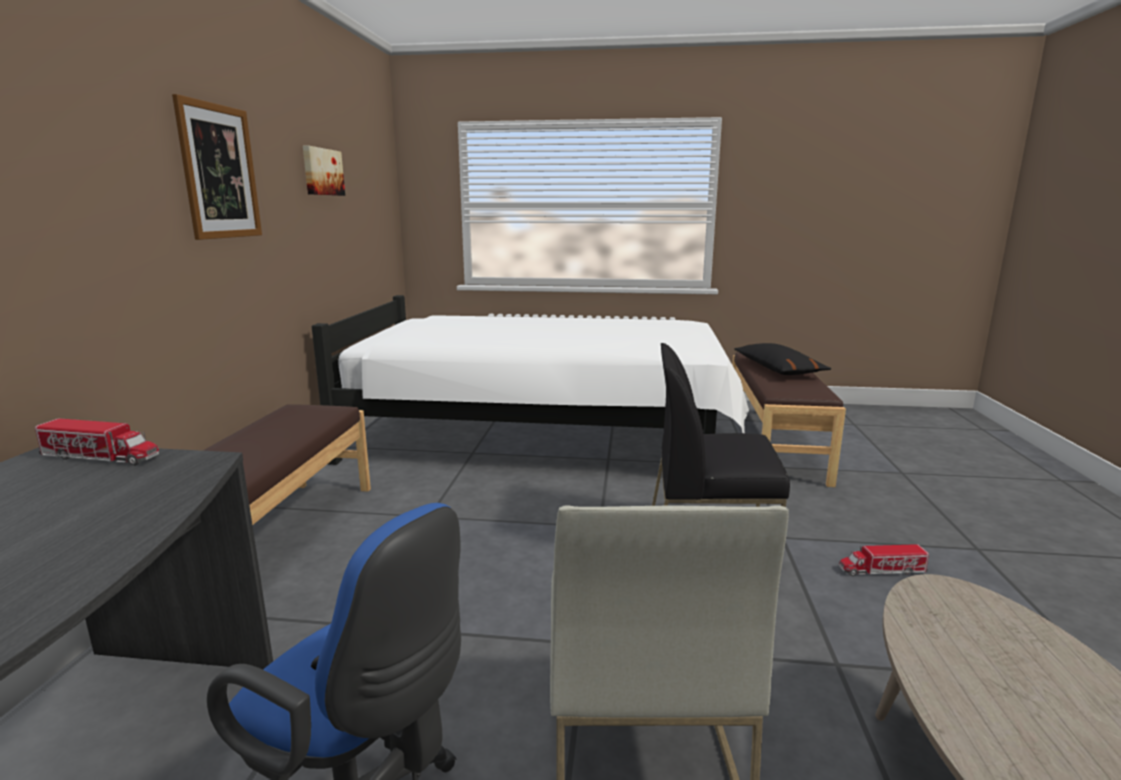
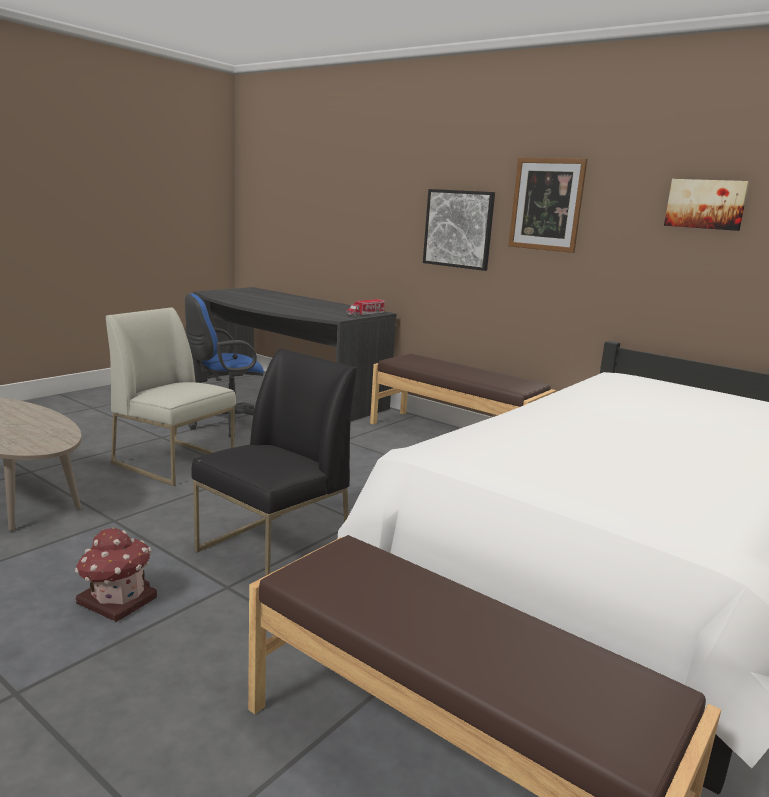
camera: 120 degrees right, 0 degrees up
black pillow [734,343,831,375] -> none
toy truck [839,544,929,576] -> toy house [75,527,157,622]
none -> picture [423,189,495,271]

